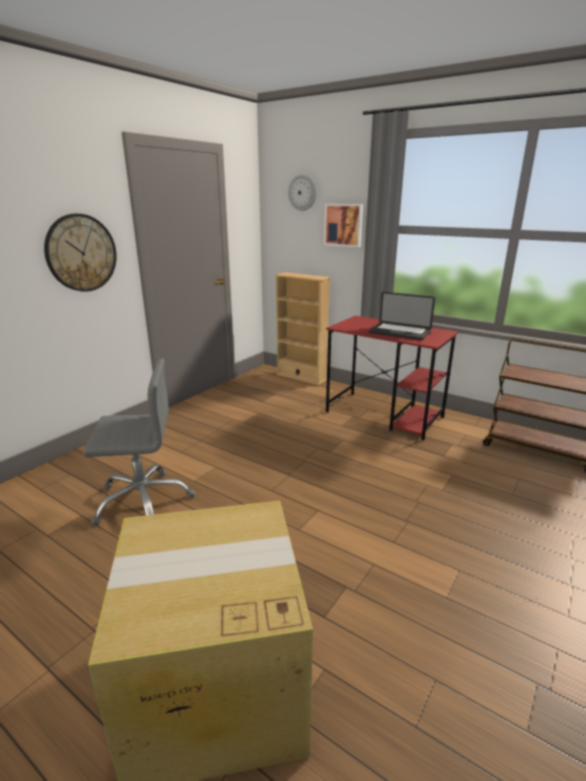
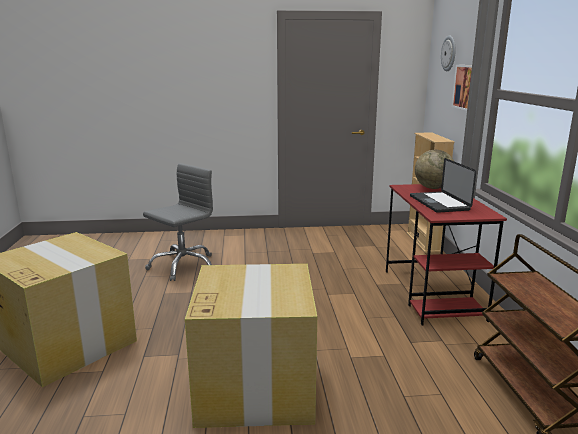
camera: 50 degrees right, 5 degrees down
wall clock [44,214,117,292] -> none
grey office chair [84,359,195,526] -> grey office chair turned 90 degrees counterclockwise [143,163,213,281]
none -> cardboard box [185,264,317,428]
none -> globe [415,150,454,189]

